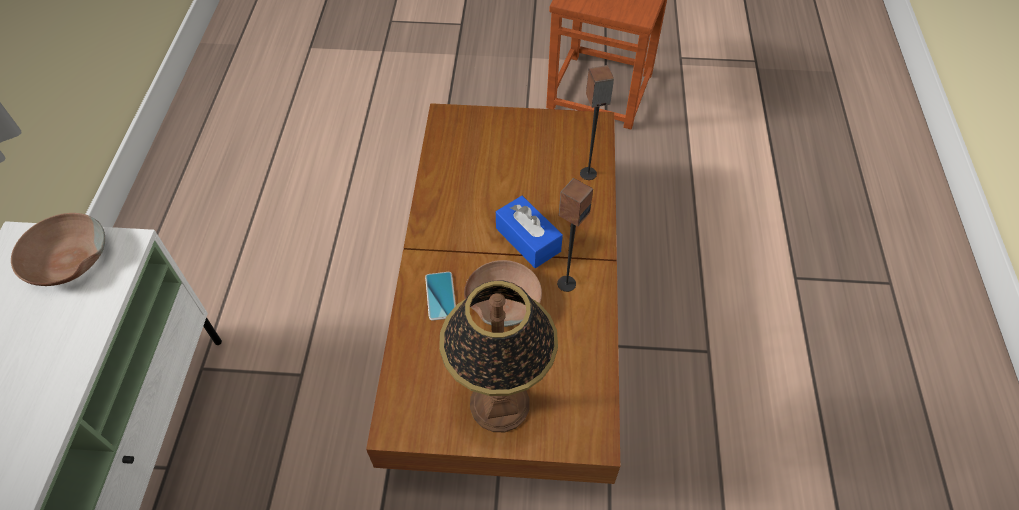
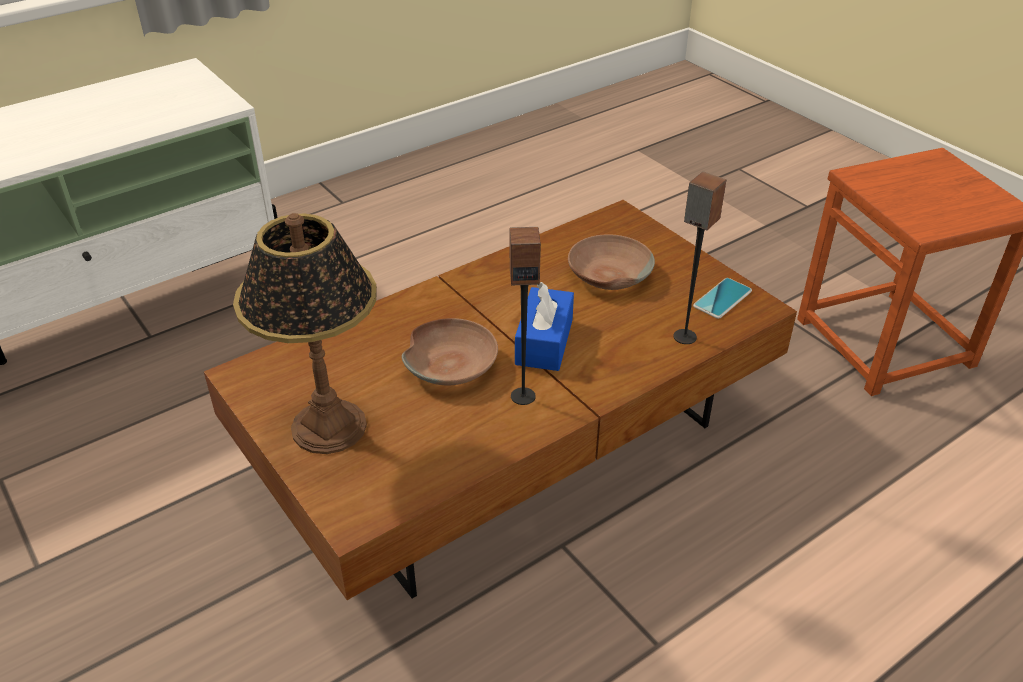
camera: 50 degrees right, 15 degrees down
brown bowl [11,213,105,286] -> brown bowl moved to [568,234,655,290]
phone [425,272,456,321] -> phone moved to [693,278,752,319]

